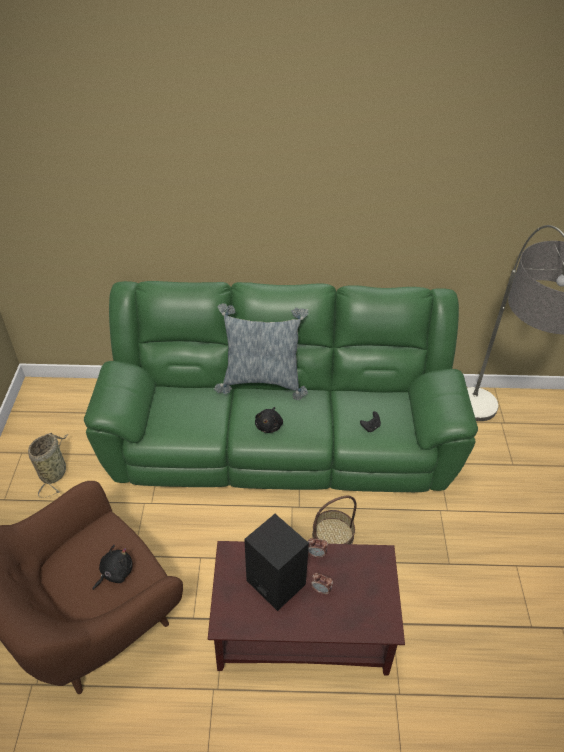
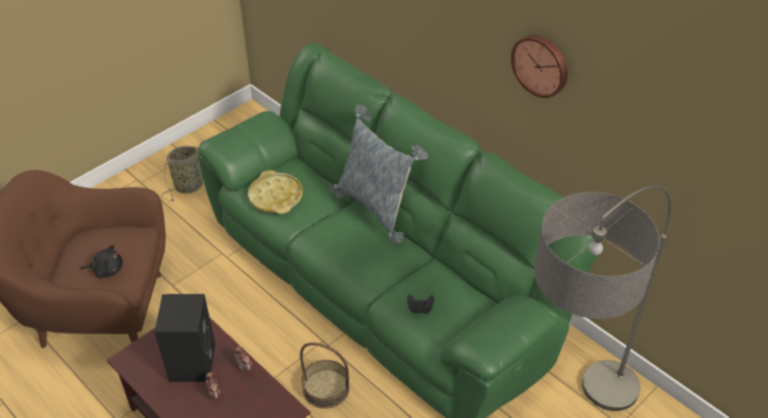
camera: 45 degrees right, 0 degrees up
black plush toy [255,407,283,433] -> none
none -> yellow tray [248,170,303,214]
none -> wall clock [511,35,568,98]

